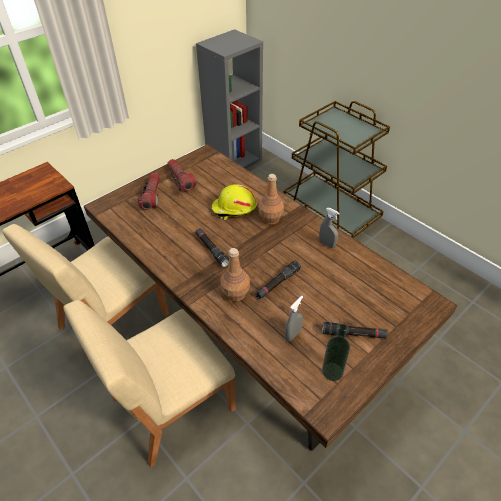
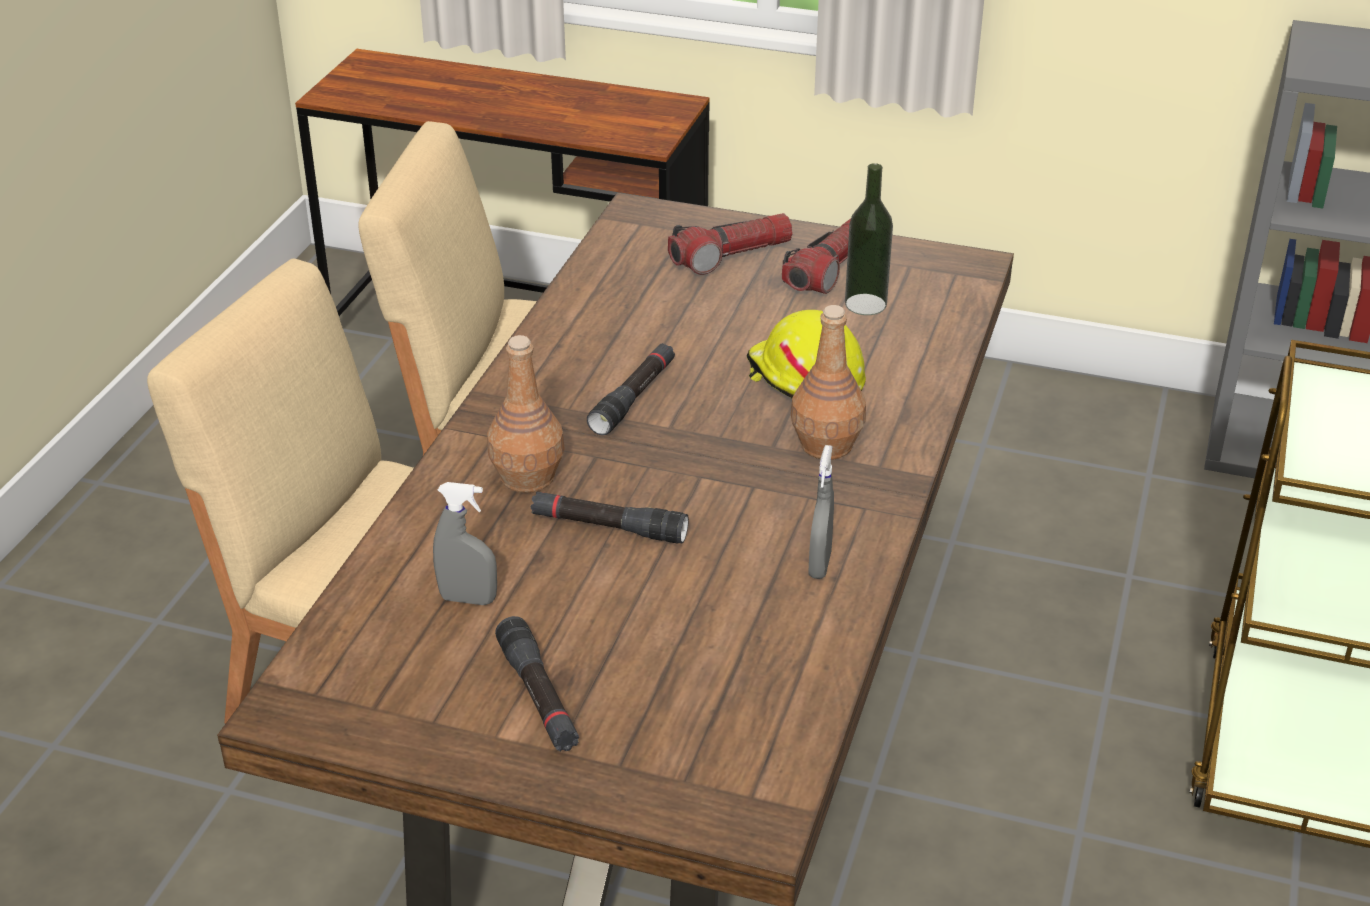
camera: 60 degrees right, 10 degrees down
bottle [322,324,350,381] -> bottle moved to [845,163,893,315]

